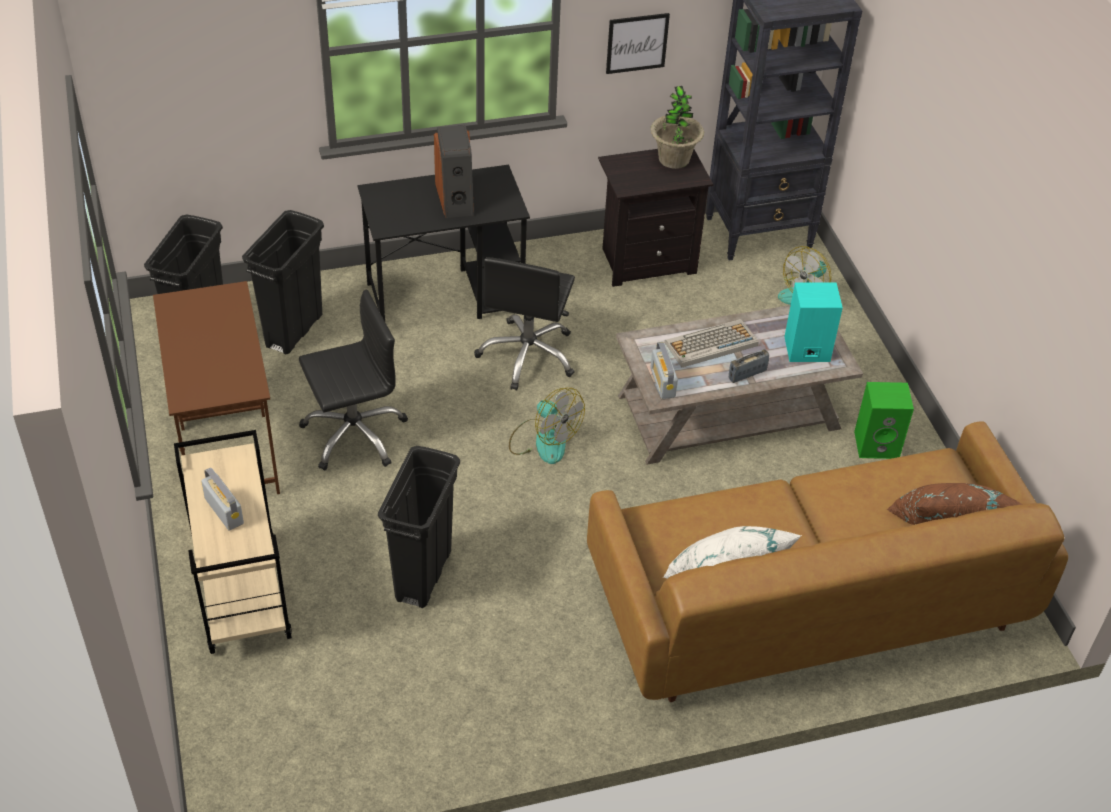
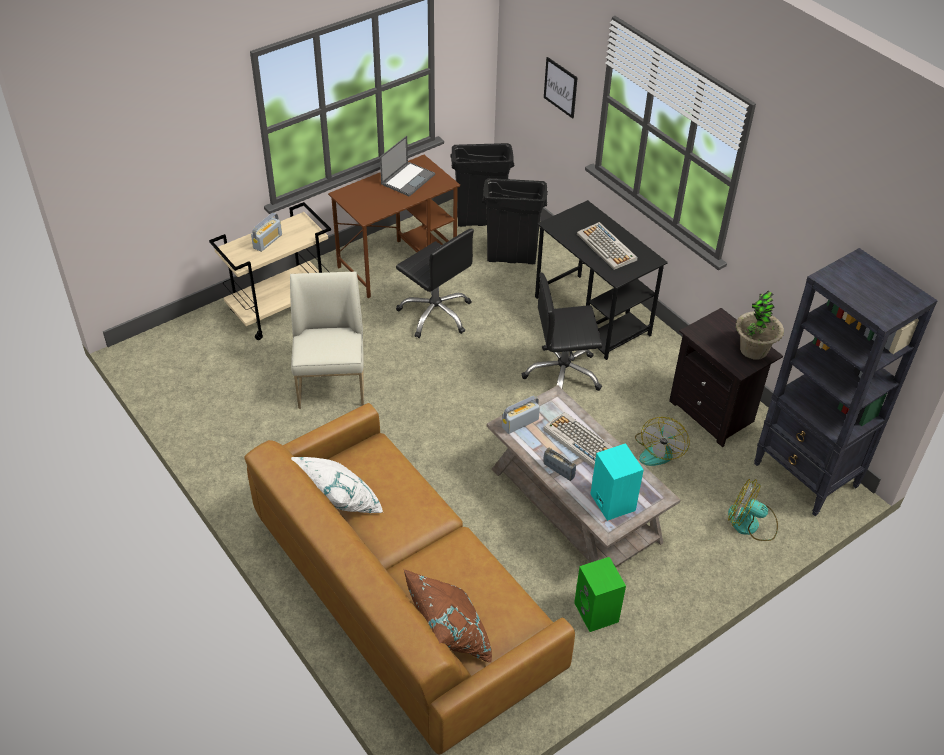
camera: 70 degrees right, 0 degrees up
black trash can [378,446,460,608] -> white chair [290,271,364,409]
speaker [434,125,474,218] -> keyboard [577,222,638,270]
fan [509,388,585,464] -> fan moved to [635,417,689,466]
picture [606,13,670,74] -> picture moved to [544,57,578,119]
none -> laptop [380,136,435,197]

